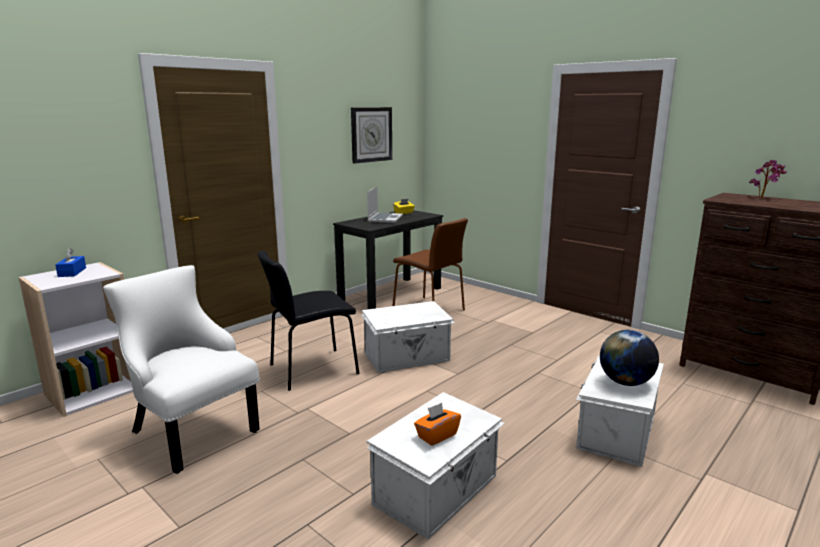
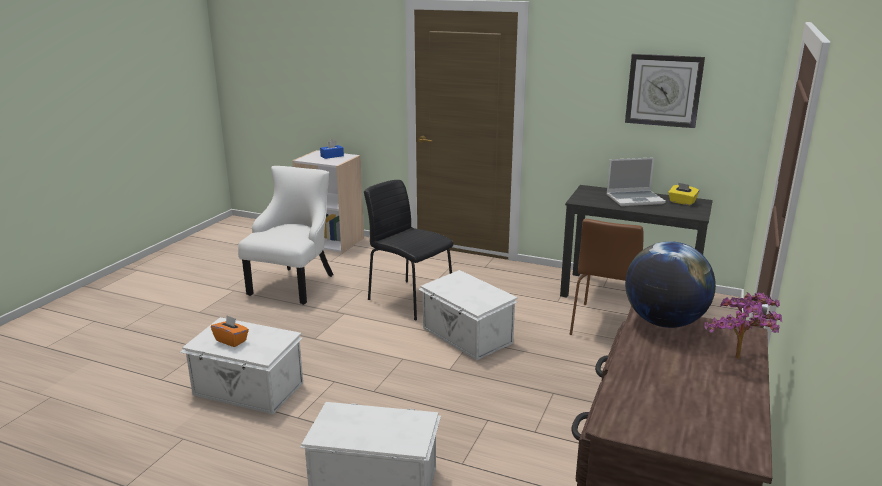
camera: 70 degrees right, 5 degrees up
globe [600,330,659,386] -> globe moved to [625,241,716,328]

